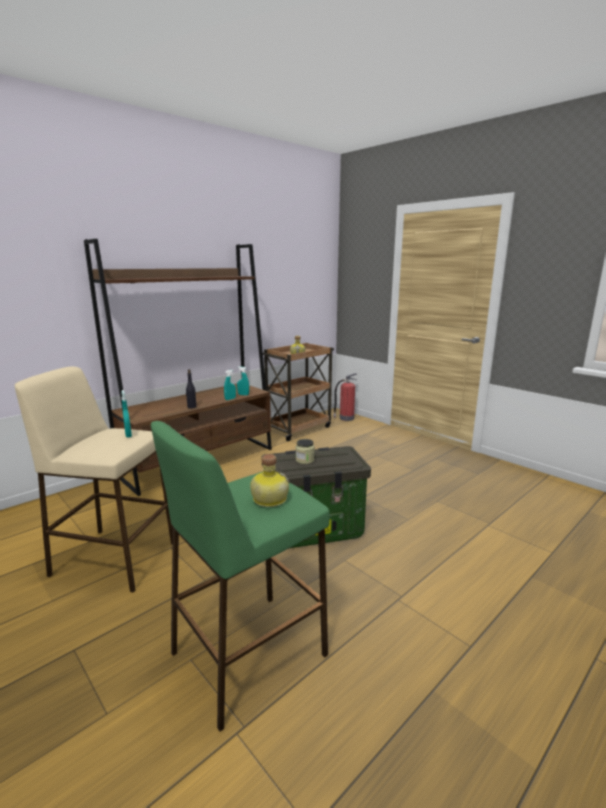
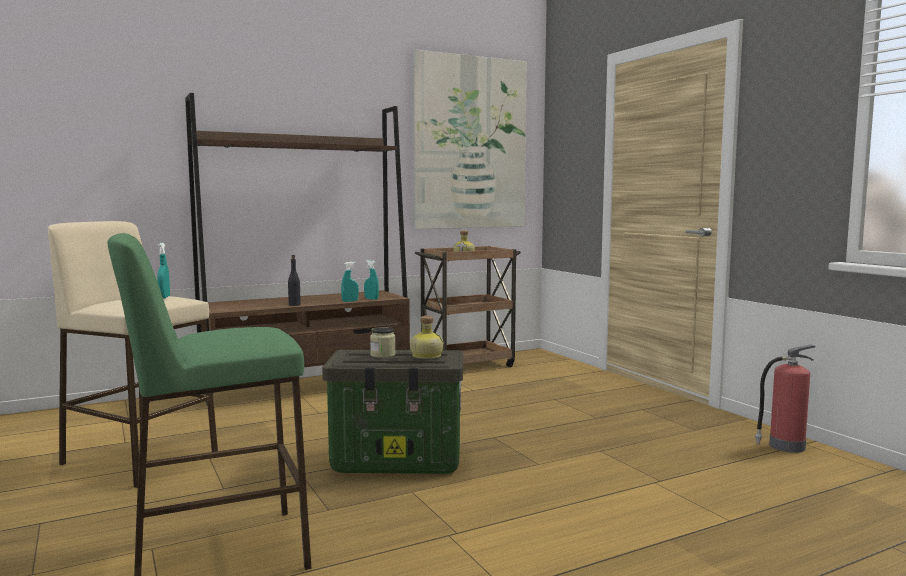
camera: 15 degrees right, 10 degrees down
bottle [250,454,289,507] -> bottle moved to [410,316,444,359]
fire extinguisher [333,373,357,421] -> fire extinguisher moved to [755,344,815,453]
none -> picture [412,49,527,229]

